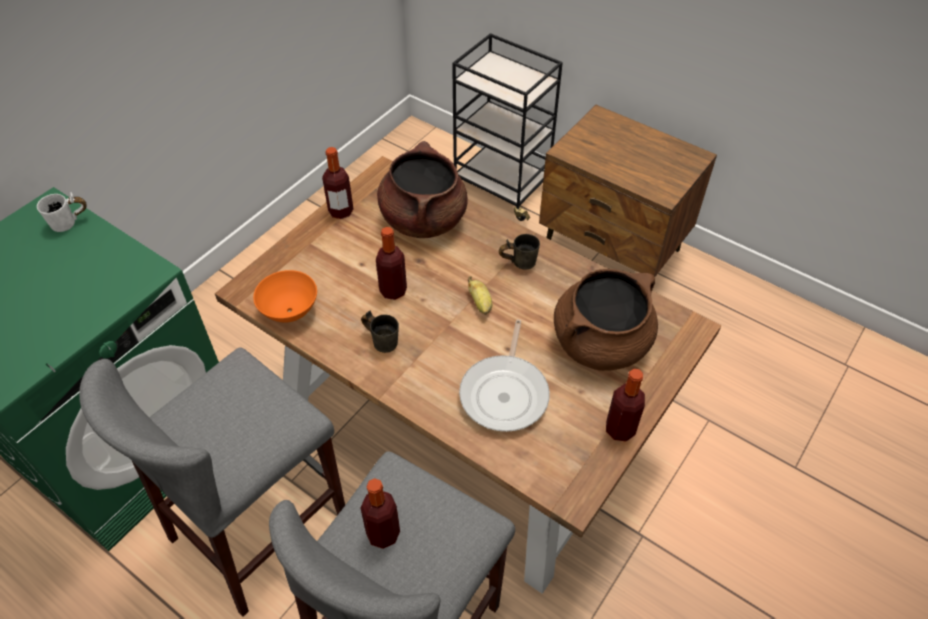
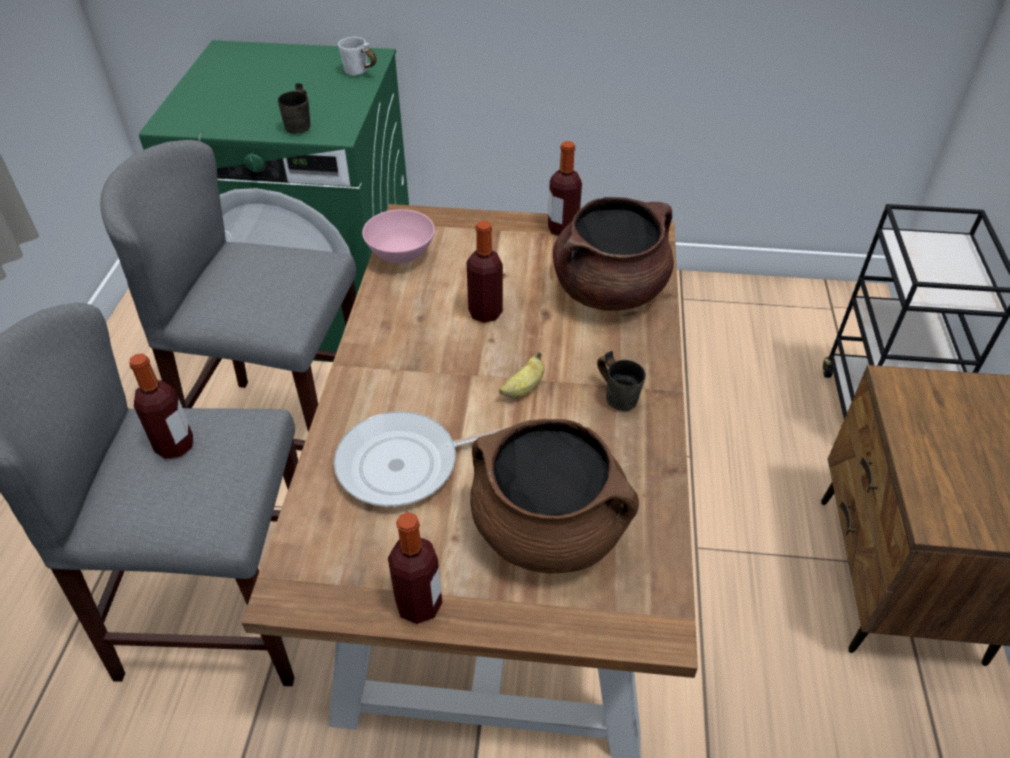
camera: 60 degrees right, 5 degrees down
orange bowl [253,270,317,323] -> pink bowl [362,209,435,264]
grey mug [361,311,399,353] -> grey mug moved to [278,83,311,134]

